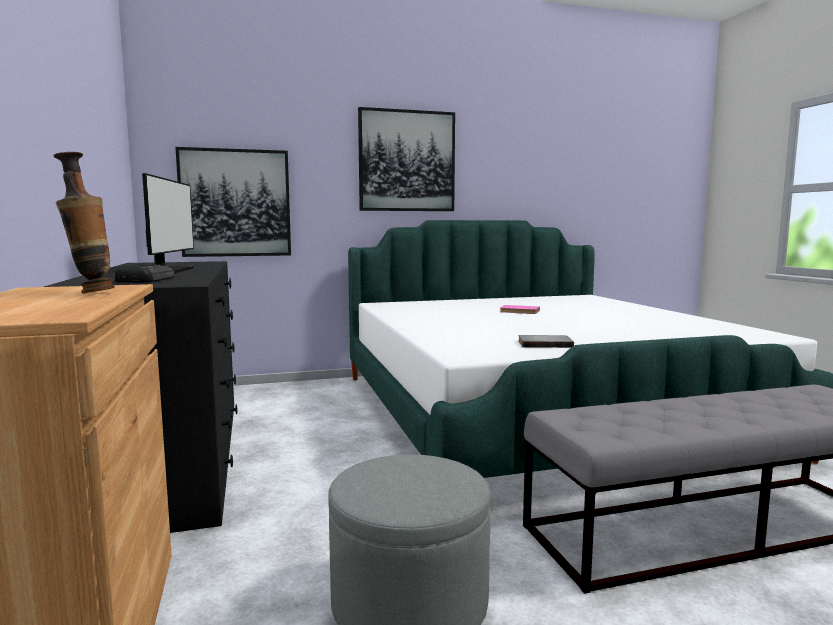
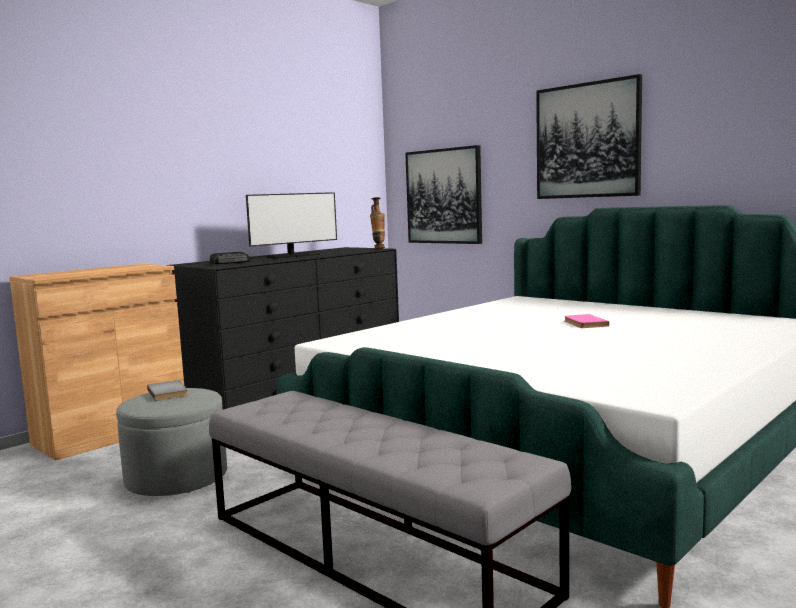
camera: 60 degrees right, 0 degrees up
vase [53,152,115,293] -> vase moved to [370,197,385,249]
grey book [518,335,574,348] -> grey book moved to [147,380,188,401]

